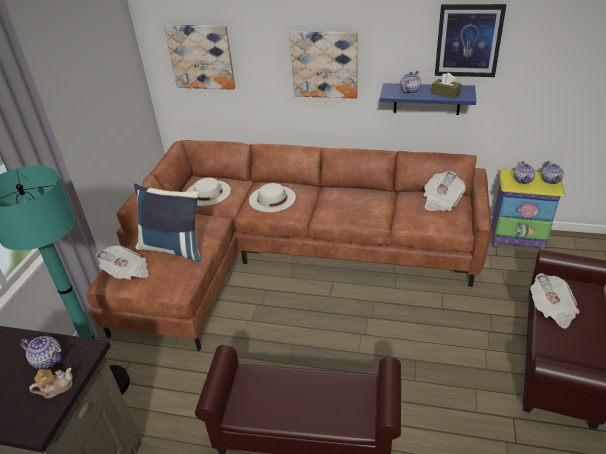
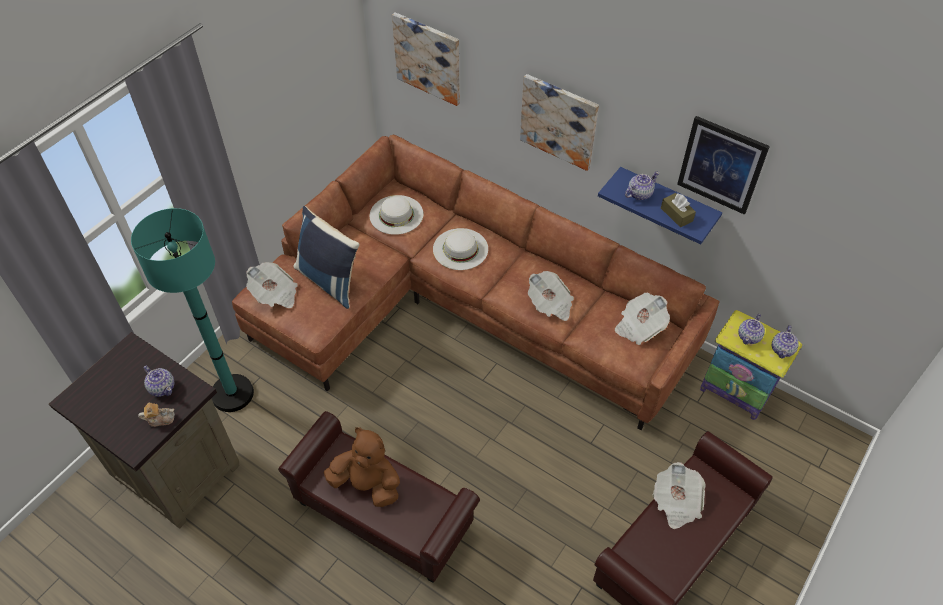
camera: 20 degrees right, 15 degrees up
none -> brown plush toy [323,427,400,507]
none -> newspaper [528,271,574,321]

